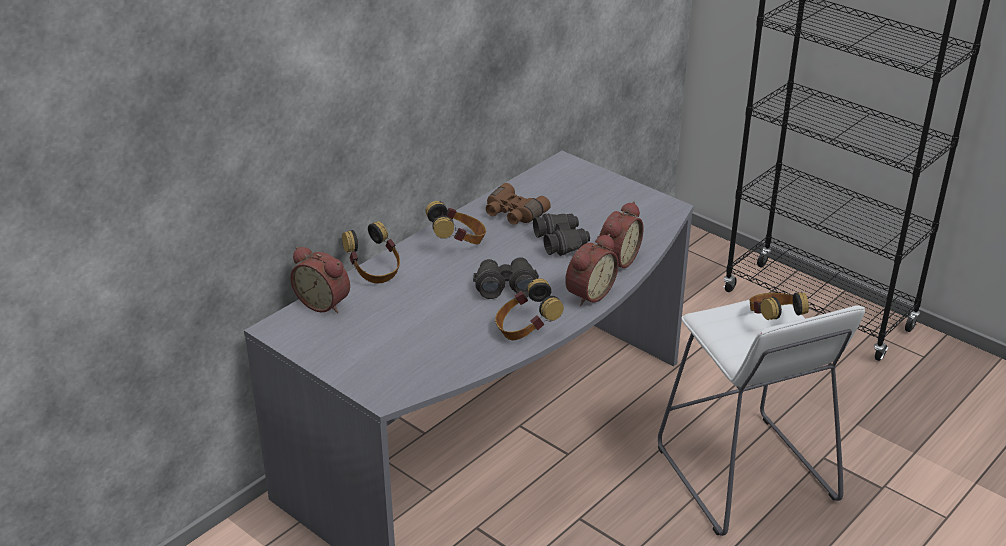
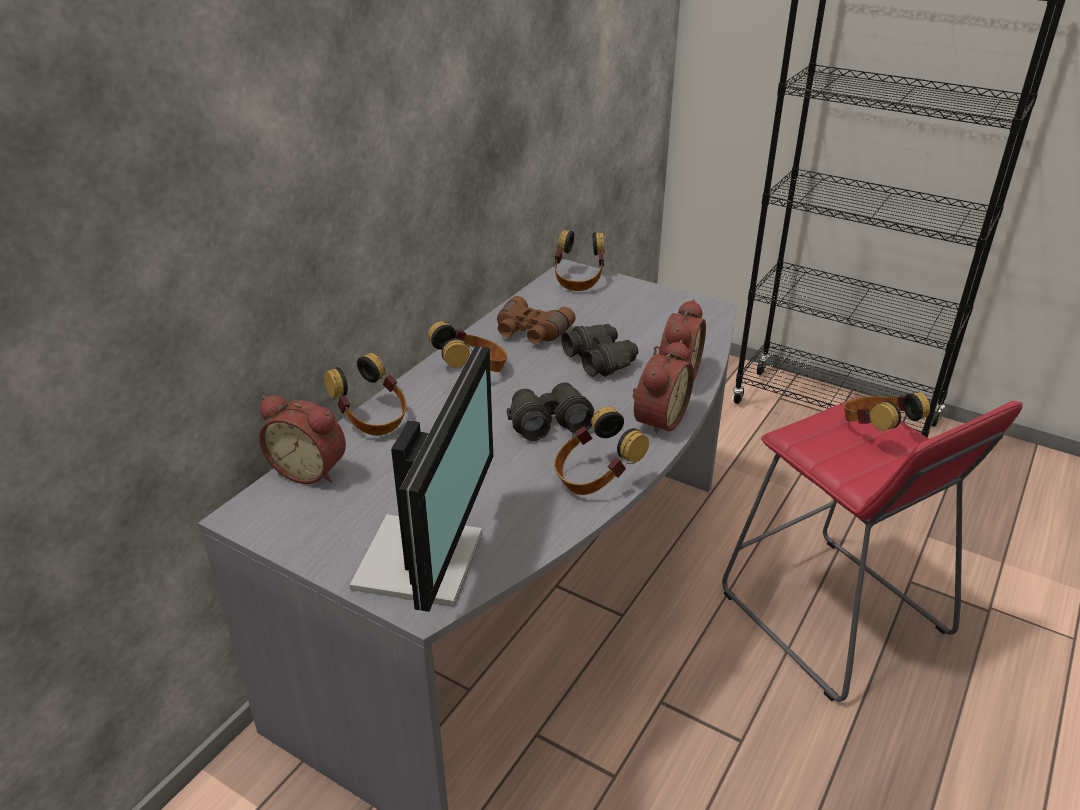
camera: 10 degrees left, 0 degrees up
white stool [658,300,865,536] -> red stool [722,397,1023,702]
none -> monitor [349,346,493,612]
none -> headphones [554,230,605,291]

